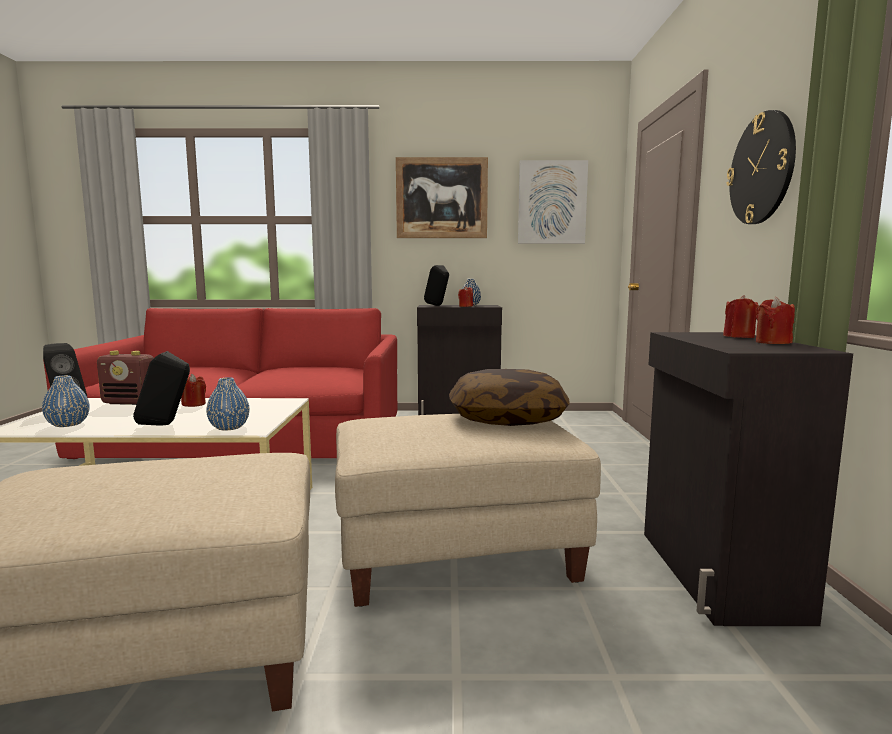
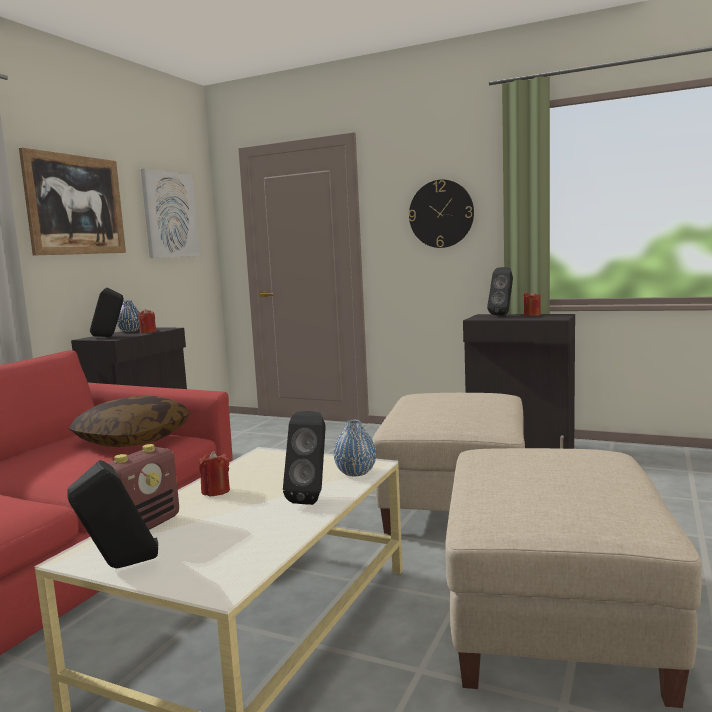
camera: 65 degrees left, 0 degrees up
blue vase [42,375,90,427] -> none
pillow [449,369,570,426] -> pillow moved to [69,396,190,447]
red candle [723,295,759,338] -> black speaker [487,267,513,316]

